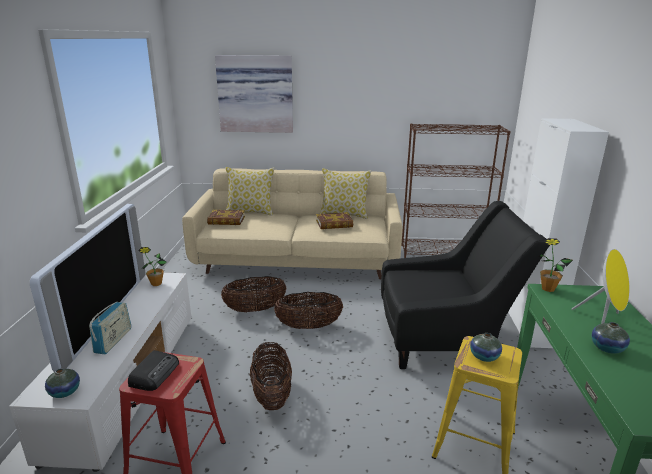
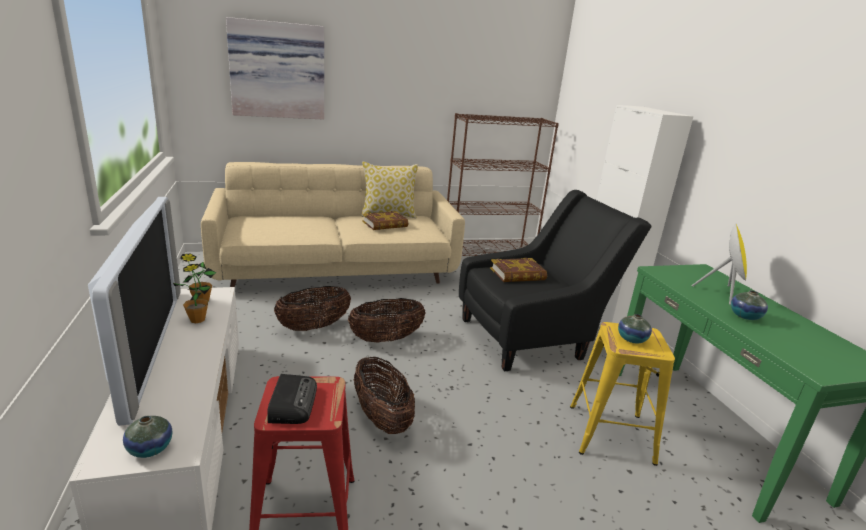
camera: 20 degrees left, 0 degrees up
radio [89,302,131,354] -> none
book [207,209,245,225] -> book moved to [490,258,547,282]
pillow [226,167,274,216] -> none
potted plant [538,238,573,292] -> potted plant moved to [173,264,211,323]

